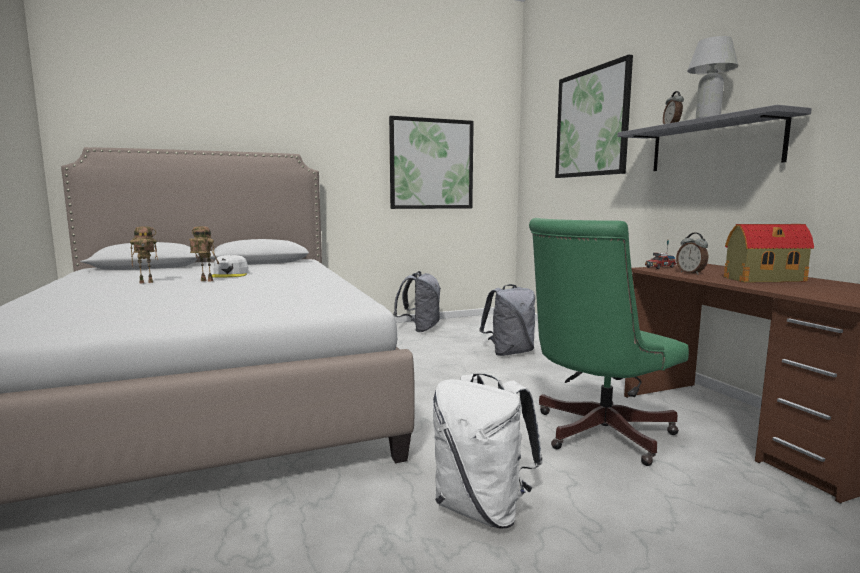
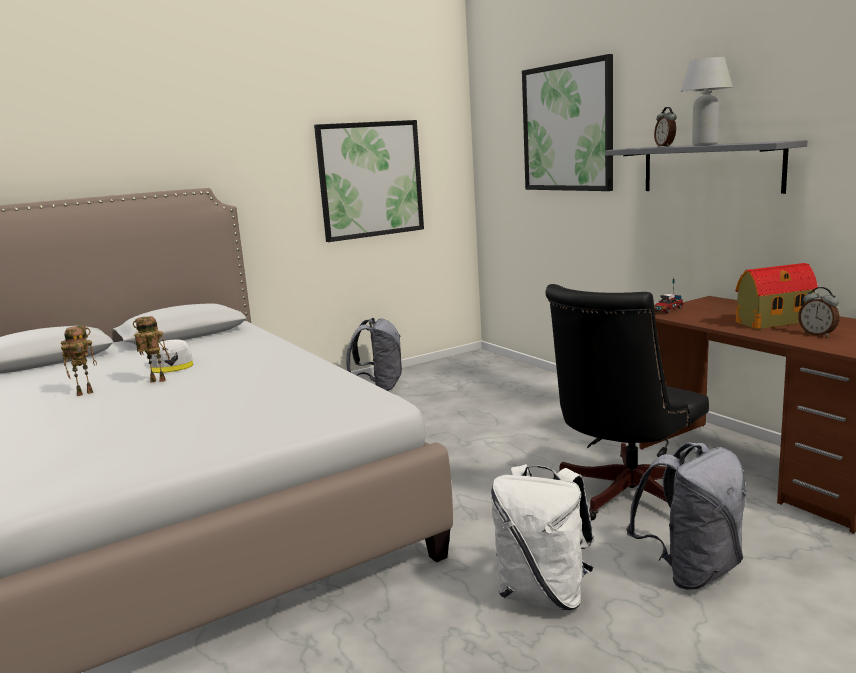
camera: 10 degrees left, 5 degrees up
grey backpack [479,284,535,356] -> grey backpack moved to [626,443,747,590]
green office chair [529,218,689,466] -> black office chair [545,284,709,521]
alarm clock [676,233,708,275] -> alarm clock moved to [798,287,840,337]

